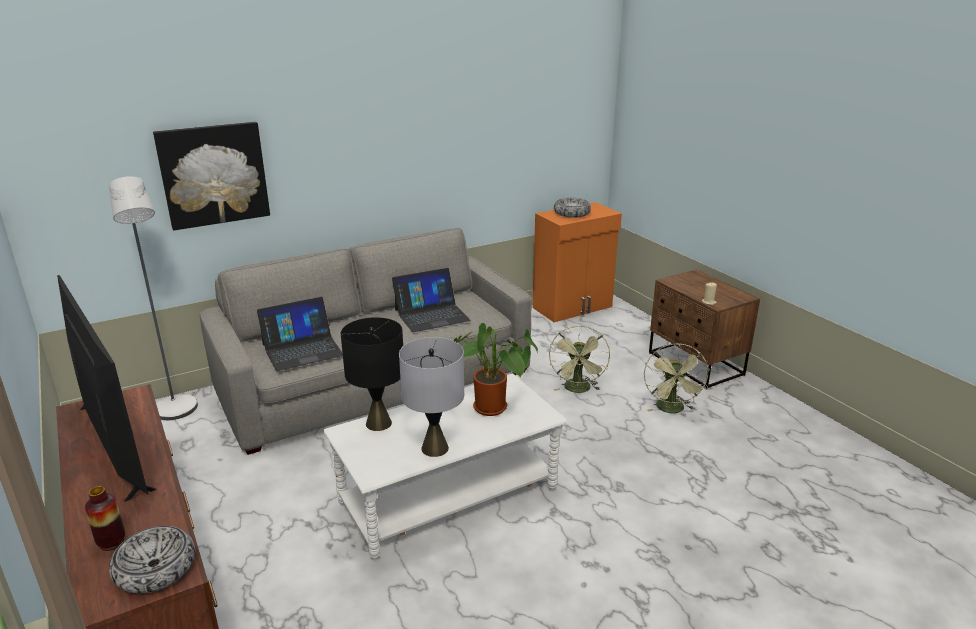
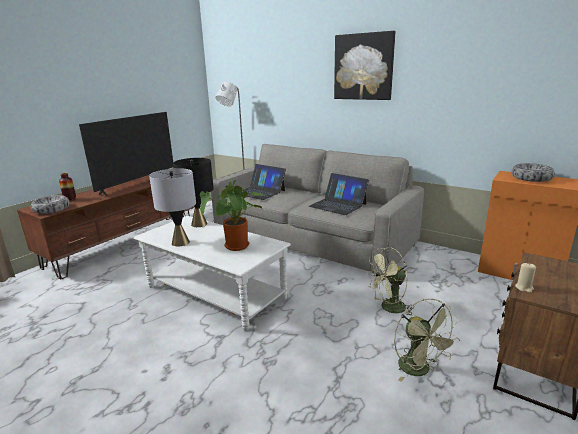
camera: 65 degrees right, 5 degrees down
picture [153,122,270,230] -> picture moved to [334,31,395,100]
green fan [644,343,710,413] -> green fan turned 90 degrees counterclockwise [394,299,460,382]

